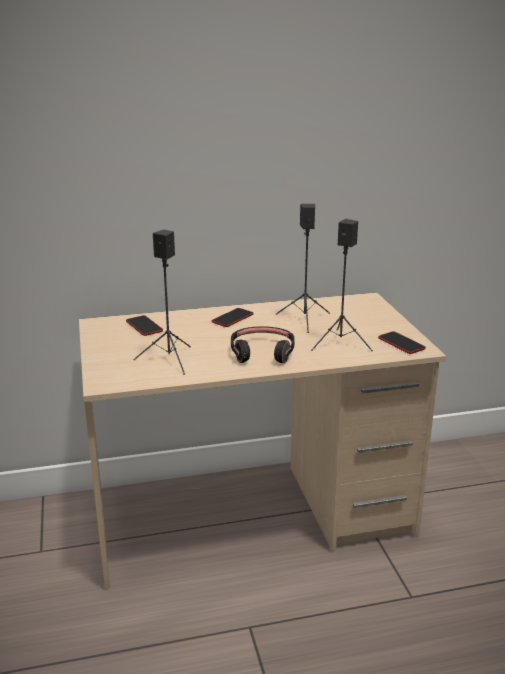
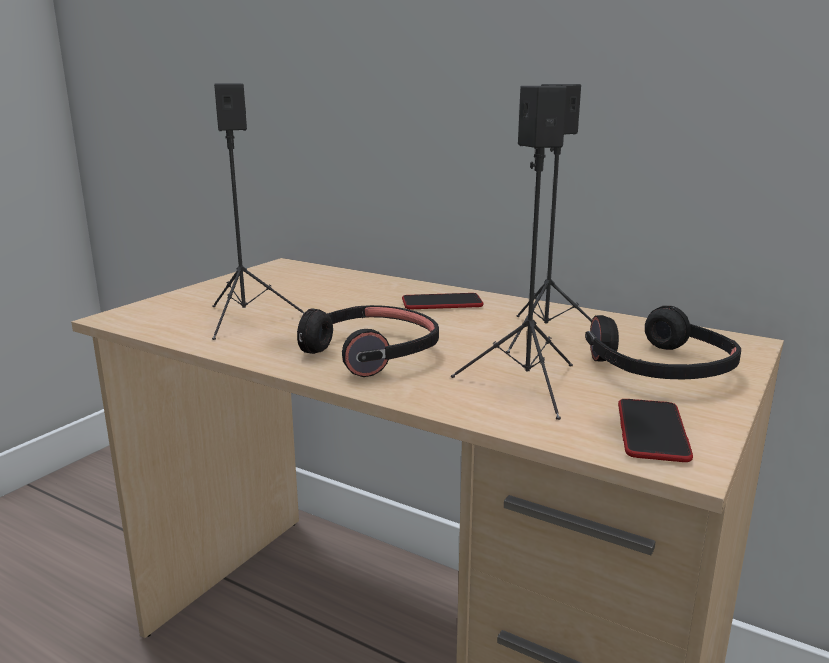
camera: 45 degrees right, 5 degrees down
phone [126,315,163,336] -> none
none -> black headphones [585,306,741,379]

